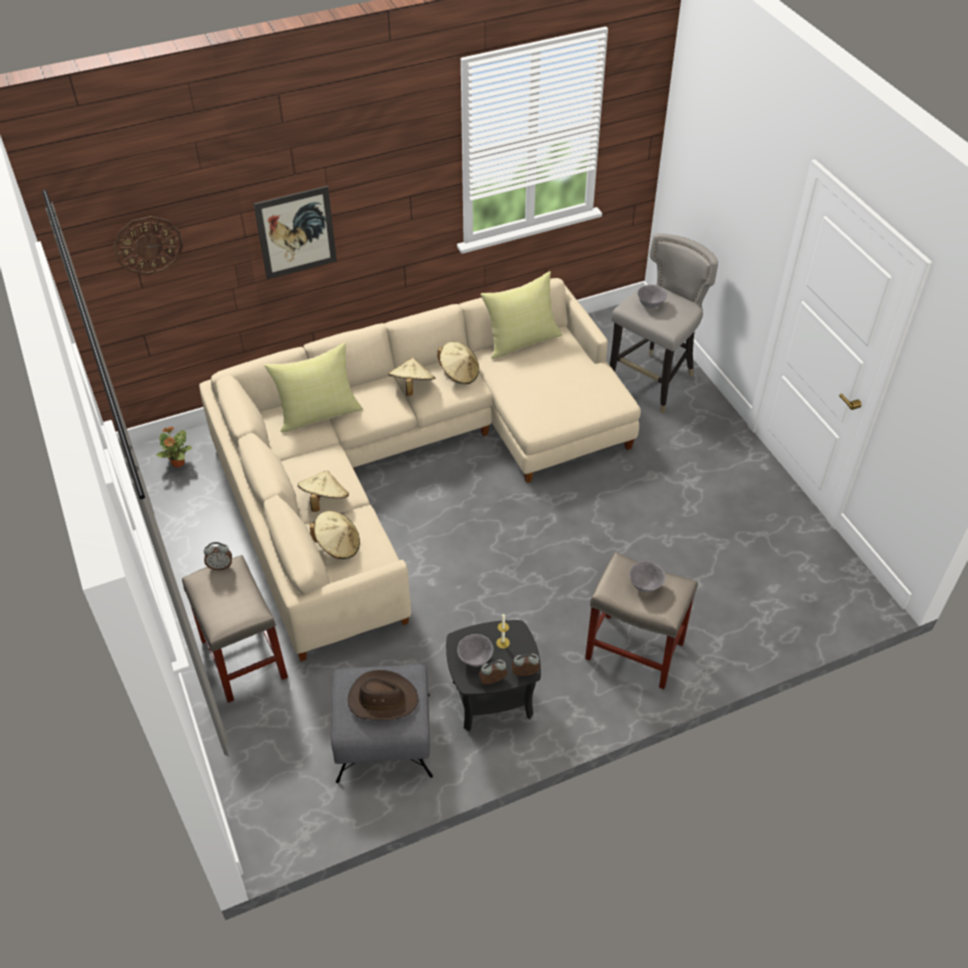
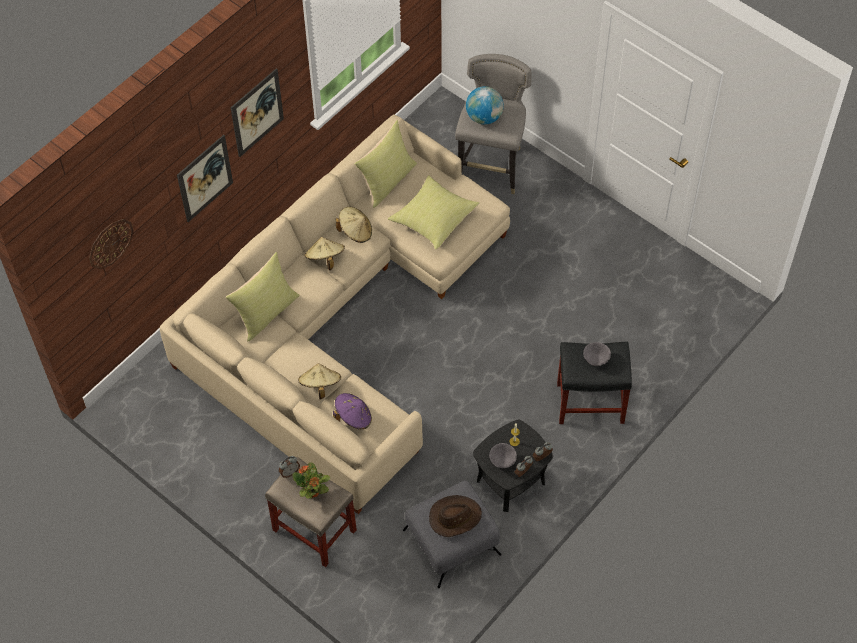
camera: 25 degrees left, 10 degrees up
potted plant [157,427,192,467] -> potted plant moved to [292,462,330,498]
beige hat [310,511,360,559] -> purple hat [333,393,372,429]
beige stool [585,552,698,689] -> black stool [557,342,632,424]
grey bowl [637,285,667,308] -> globe [466,86,504,125]
none -> picture [230,68,284,157]
none -> yellow pillow [388,175,480,250]

